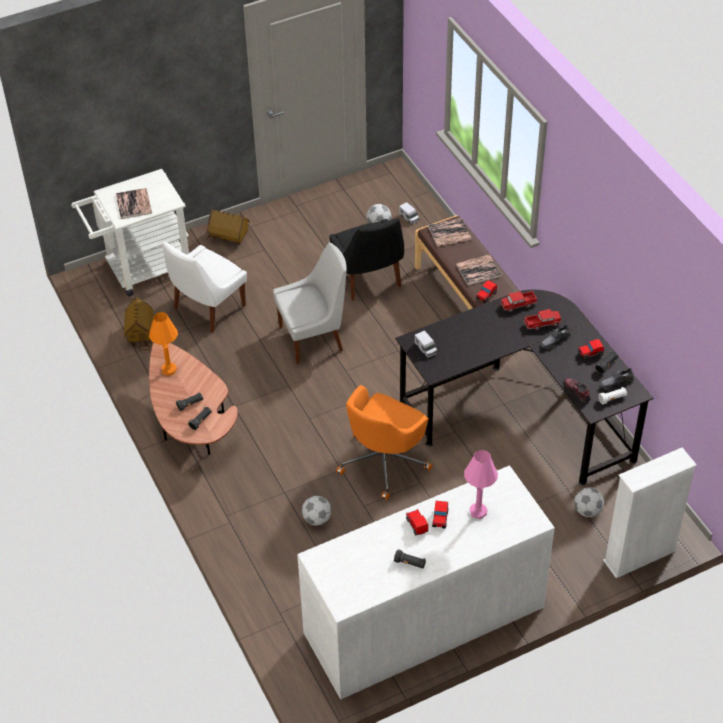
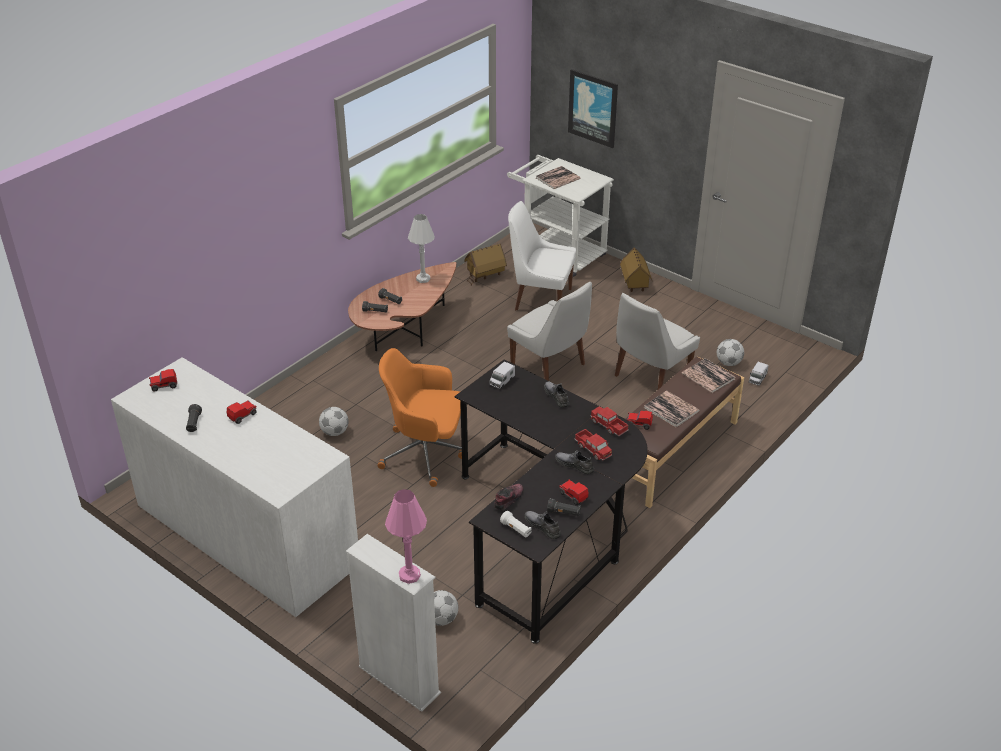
camera: 65 degrees right, 10 degrees down
orange table lamp [149,312,178,376] -> white table lamp [408,214,435,283]
black chair [330,218,404,301] -> white chair [615,293,700,389]
toy car [432,501,448,529] -> toy car moved to [149,369,177,391]
pink table lamp [464,450,498,519] -> pink table lamp moved to [385,489,427,584]
none -> grey shoe [544,381,570,408]
none -> picture [568,69,618,148]

